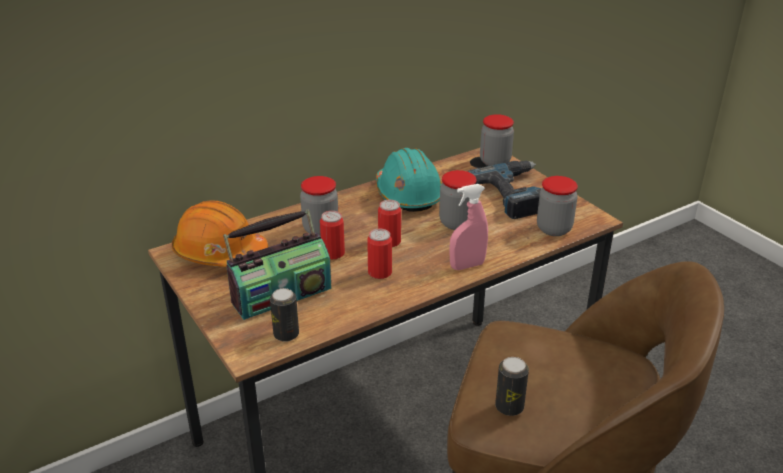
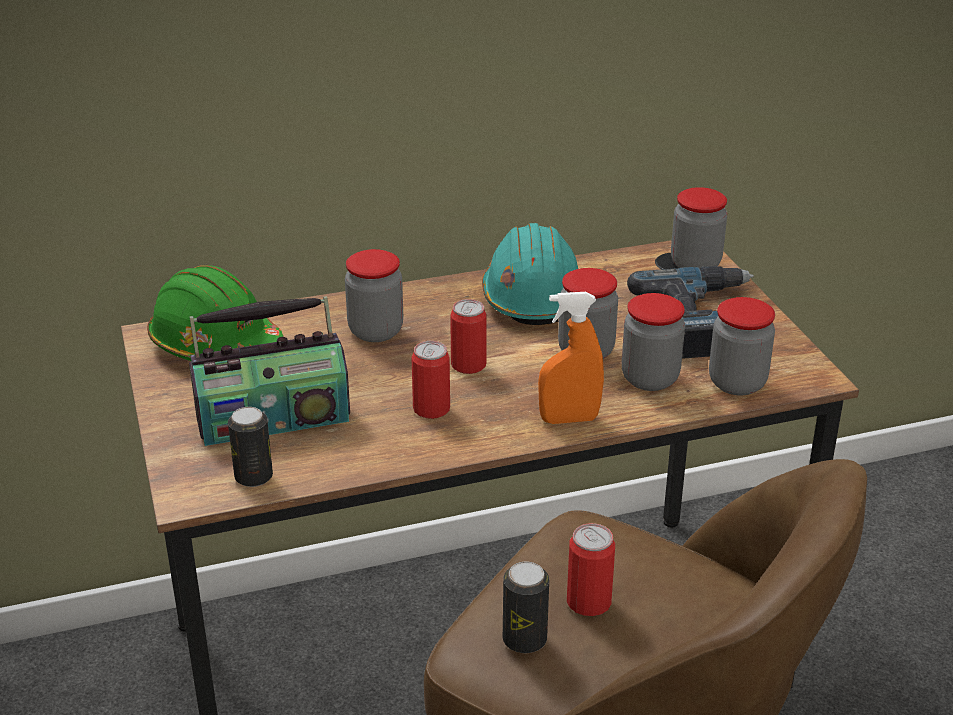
camera: 15 degrees right, 0 degrees up
orange hard hat [172,200,268,267] -> green hard hat [147,265,283,361]
can [320,211,345,259] -> can moved to [567,523,615,616]
pink spray bottle [449,184,488,270] -> orange spray bottle [538,292,604,424]
none -> jar [622,293,685,391]

